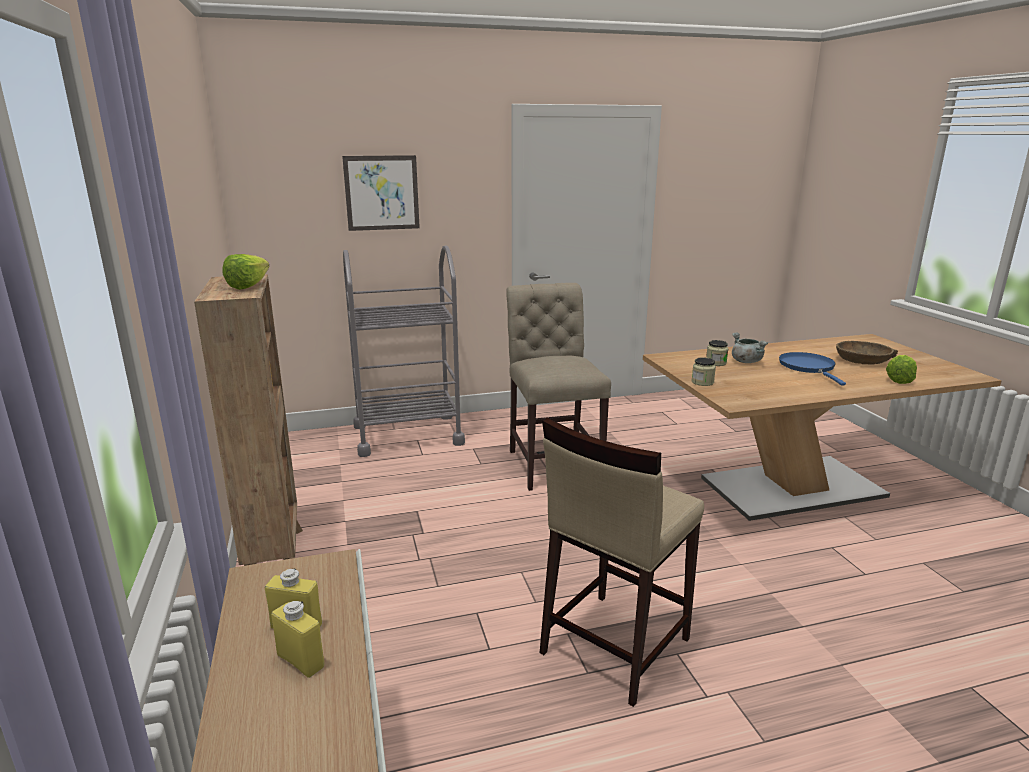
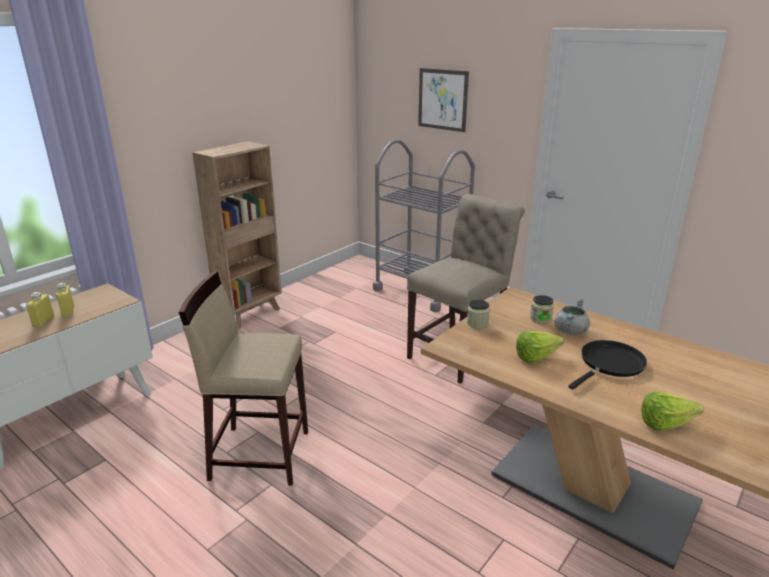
camera: 55 degrees right, 5 degrees up
lettuce [222,254,269,290] -> lettuce moved to [516,331,564,363]
blue frying pan [779,352,846,385] -> black frying pan [568,340,647,389]
brown bowl [836,341,898,365] -> none

